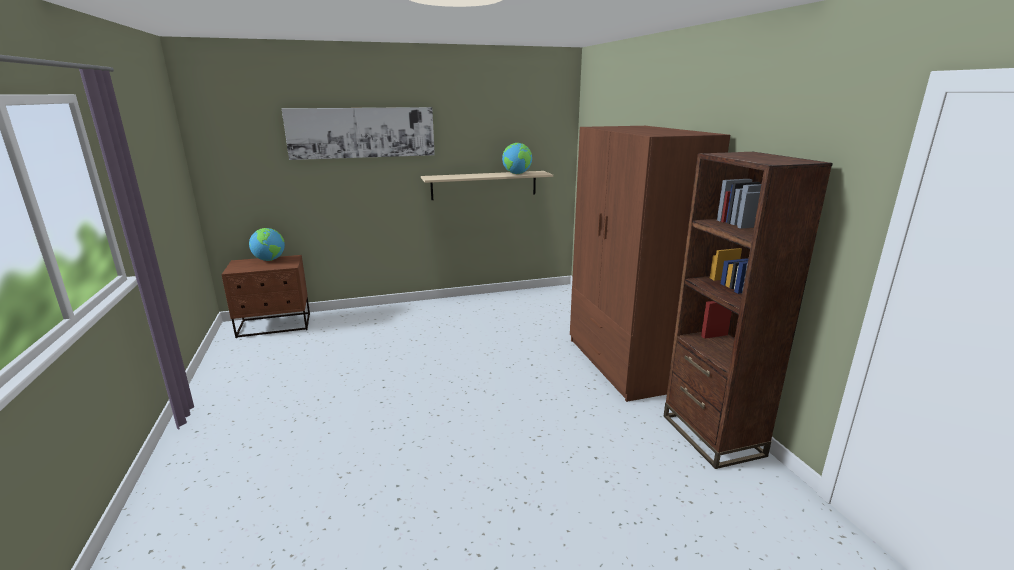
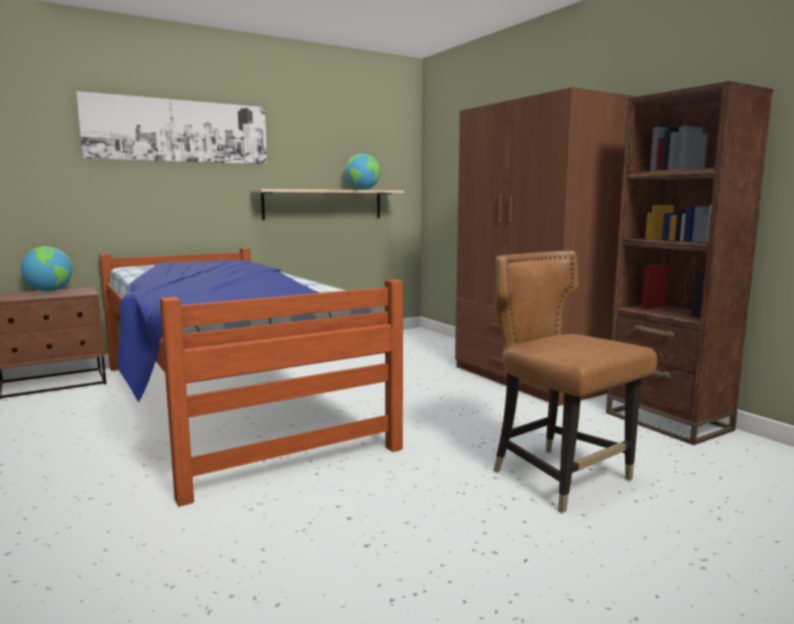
camera: 15 degrees left, 10 degrees down
none -> bed [99,248,403,507]
none -> brown chair [493,251,657,513]

